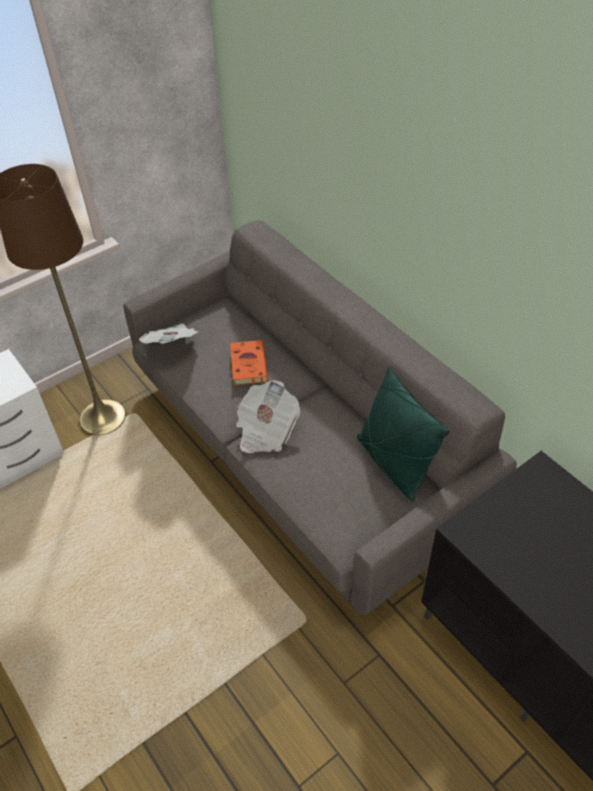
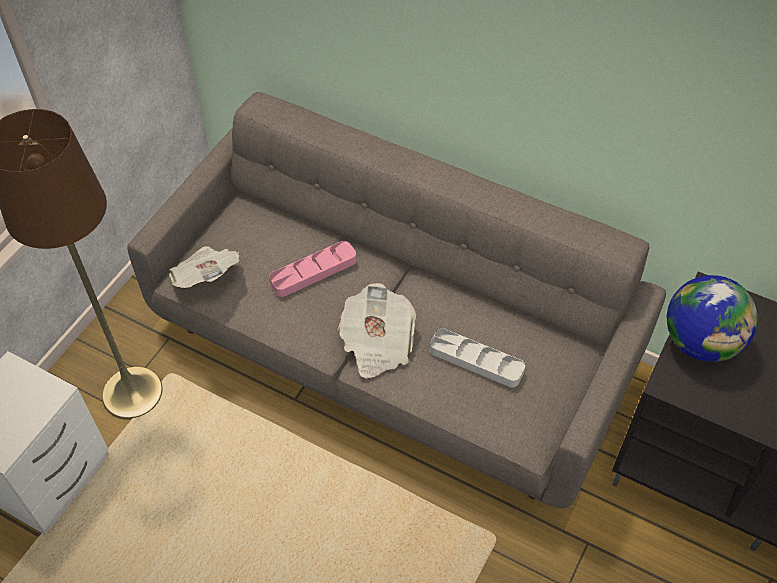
camera: 25 degrees left, 5 degrees up
orange book [230,340,268,385] -> pink tray [269,241,356,297]
green pillow [357,366,450,502] -> none
none -> grey tray [430,328,525,388]
none -> globe [666,275,758,362]

